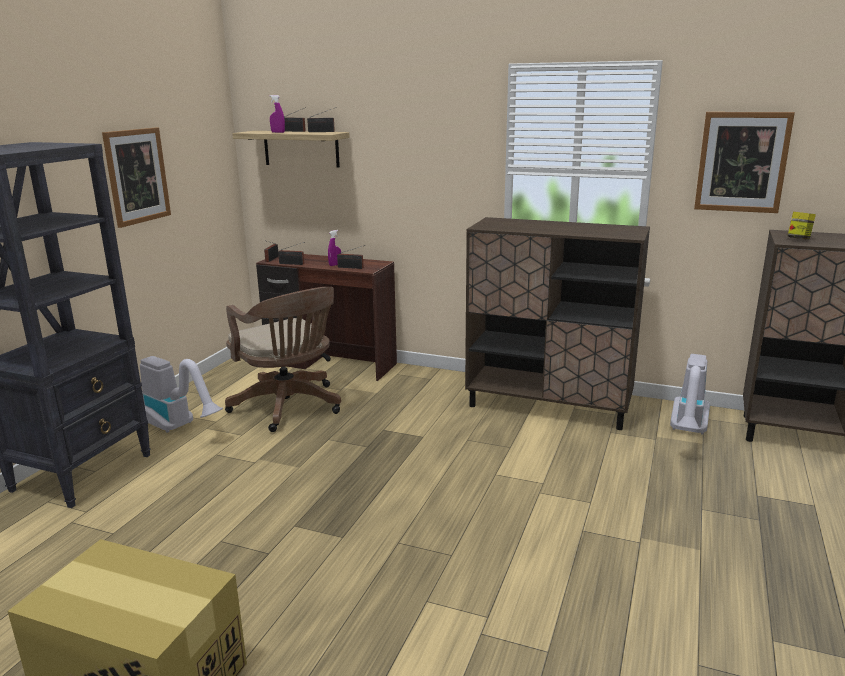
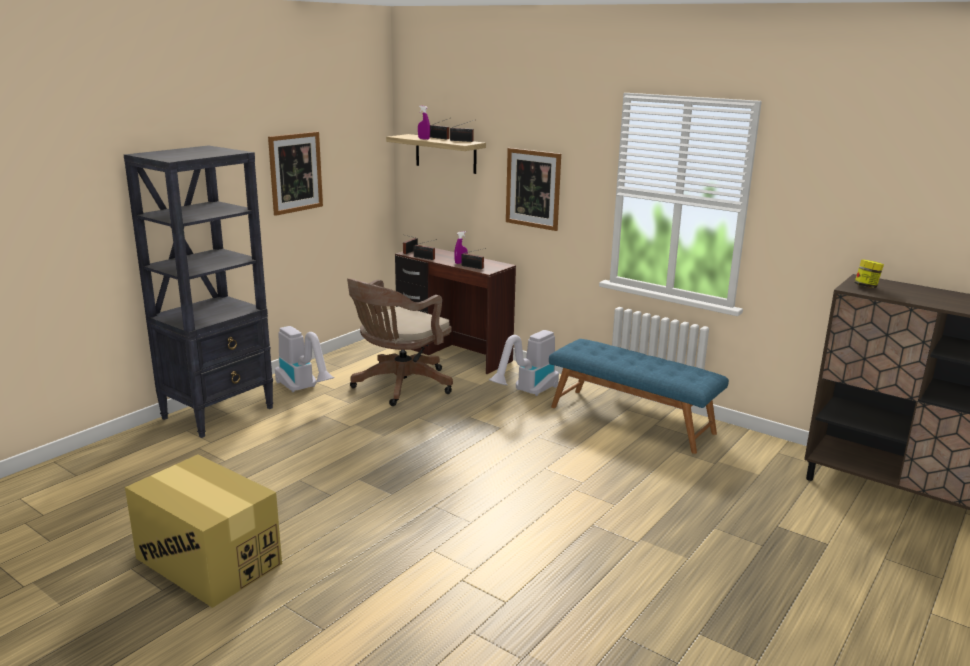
camera: 15 degrees right, 0 degrees up
brown office chair [225,287,341,432] -> brown office chair turned 60 degrees clockwise [347,278,453,406]
brown cabinet [465,217,650,430] -> blue bench [549,339,729,454]
vacuum cleaner [670,354,710,435] -> vacuum cleaner moved to [489,330,559,396]
picture [694,112,795,213] -> picture moved to [506,148,561,231]

